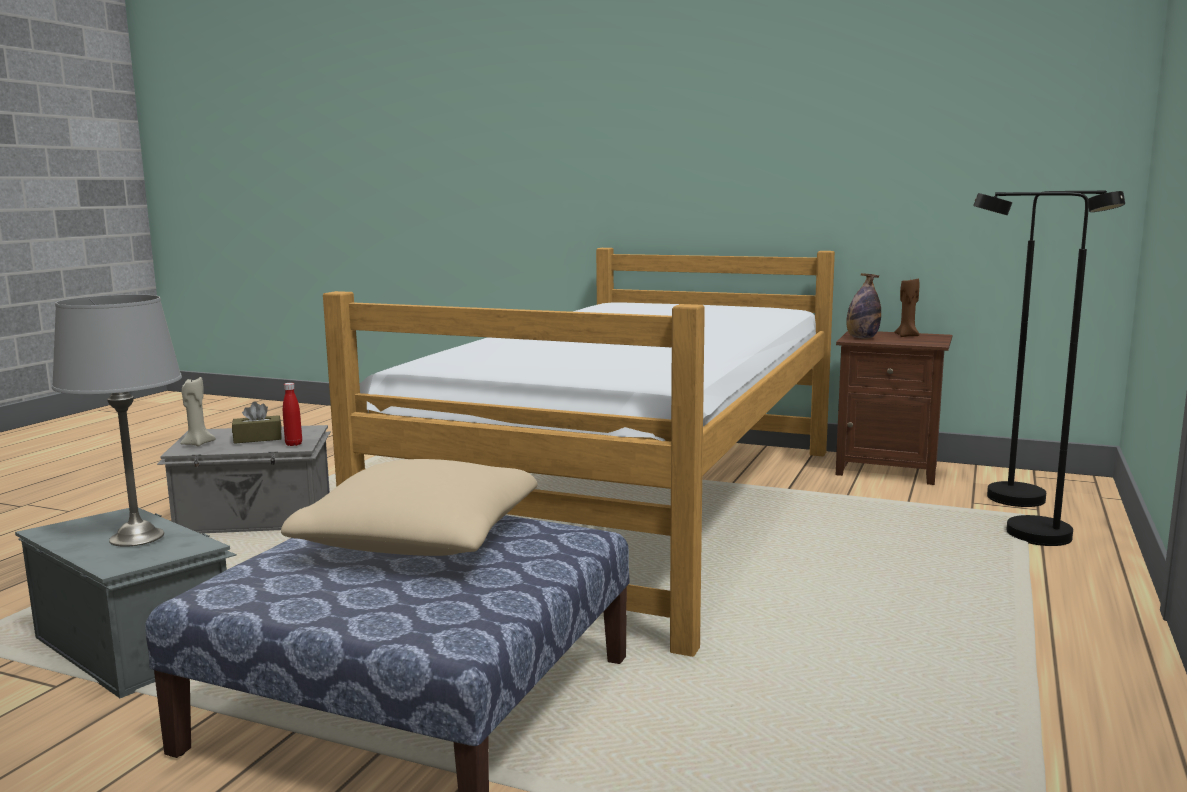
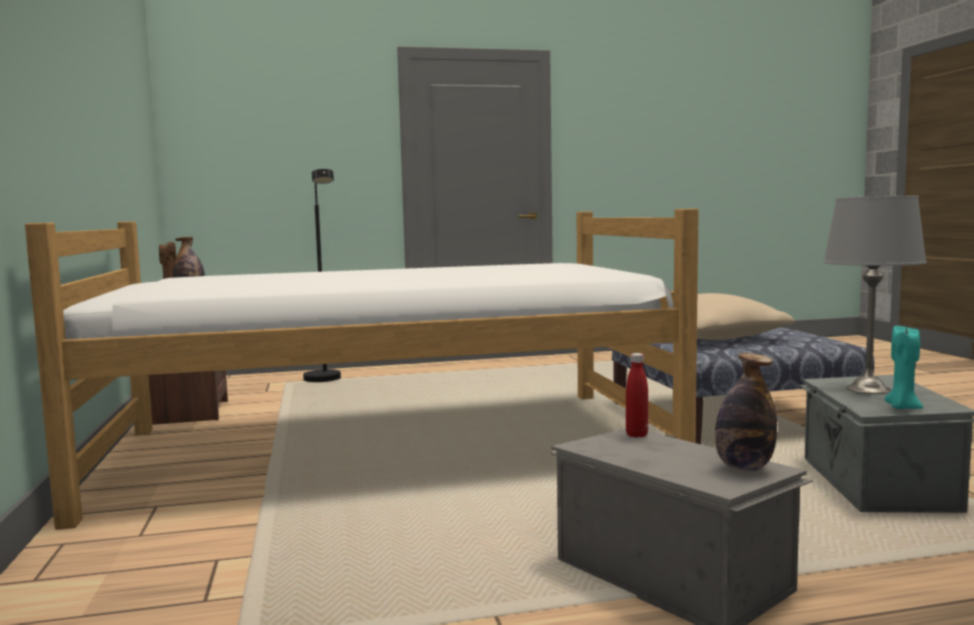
camera: 125 degrees left, 5 degrees down
beige candle [180,377,216,446] -> bottle [715,353,777,471]
brown tissue box [232,401,281,444] -> none
black floor lamp [987,191,1125,507] -> none
none -> turquoise candle [884,326,924,409]

